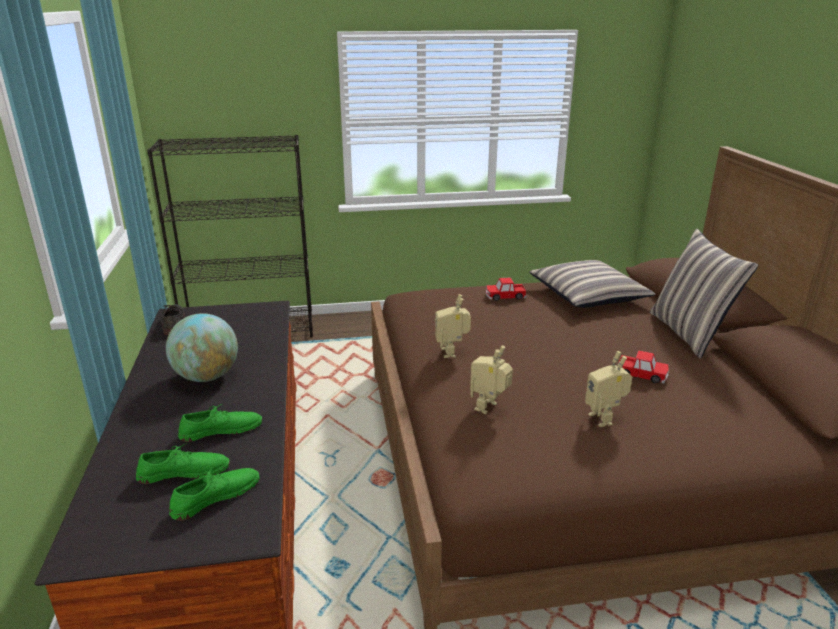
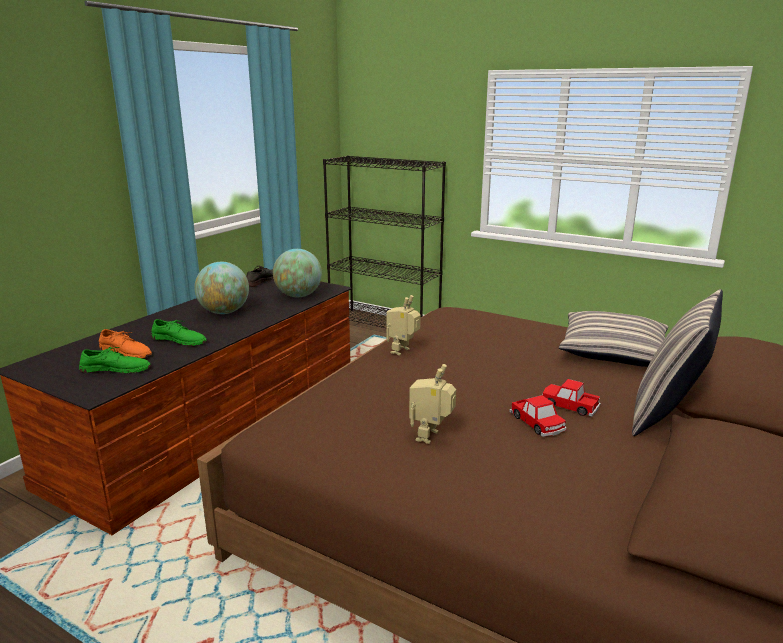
camera: 40 degrees right, 5 degrees down
green shoe [136,443,230,484] -> orange shoe [99,329,152,358]
toy robot [470,345,513,414] -> none
toy car [486,278,527,301] -> toy car moved to [542,379,601,417]
none -> globe [273,249,322,297]

